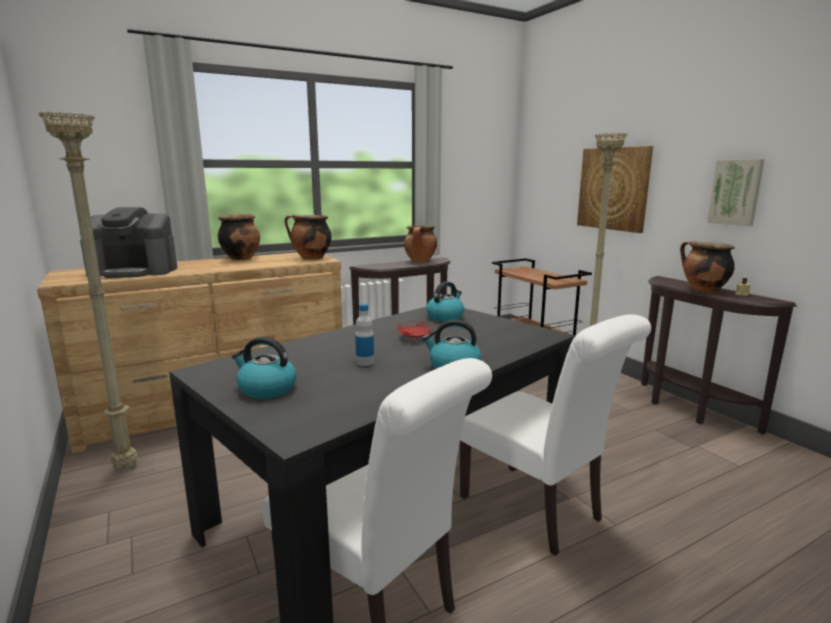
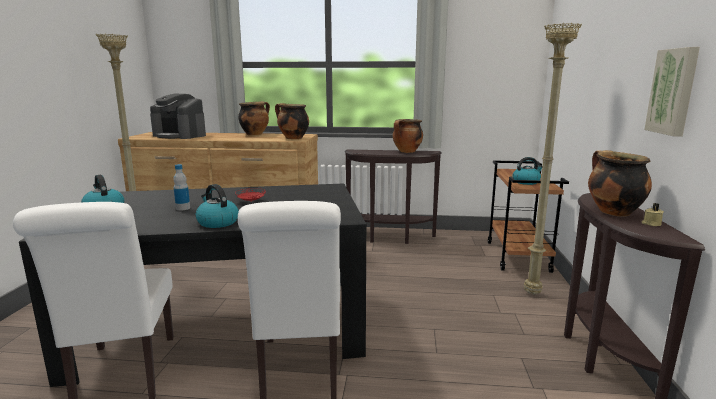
camera: 35 degrees right, 0 degrees up
kettle [426,281,464,322] -> kettle moved to [512,157,542,185]
picture [577,146,653,233] -> none

